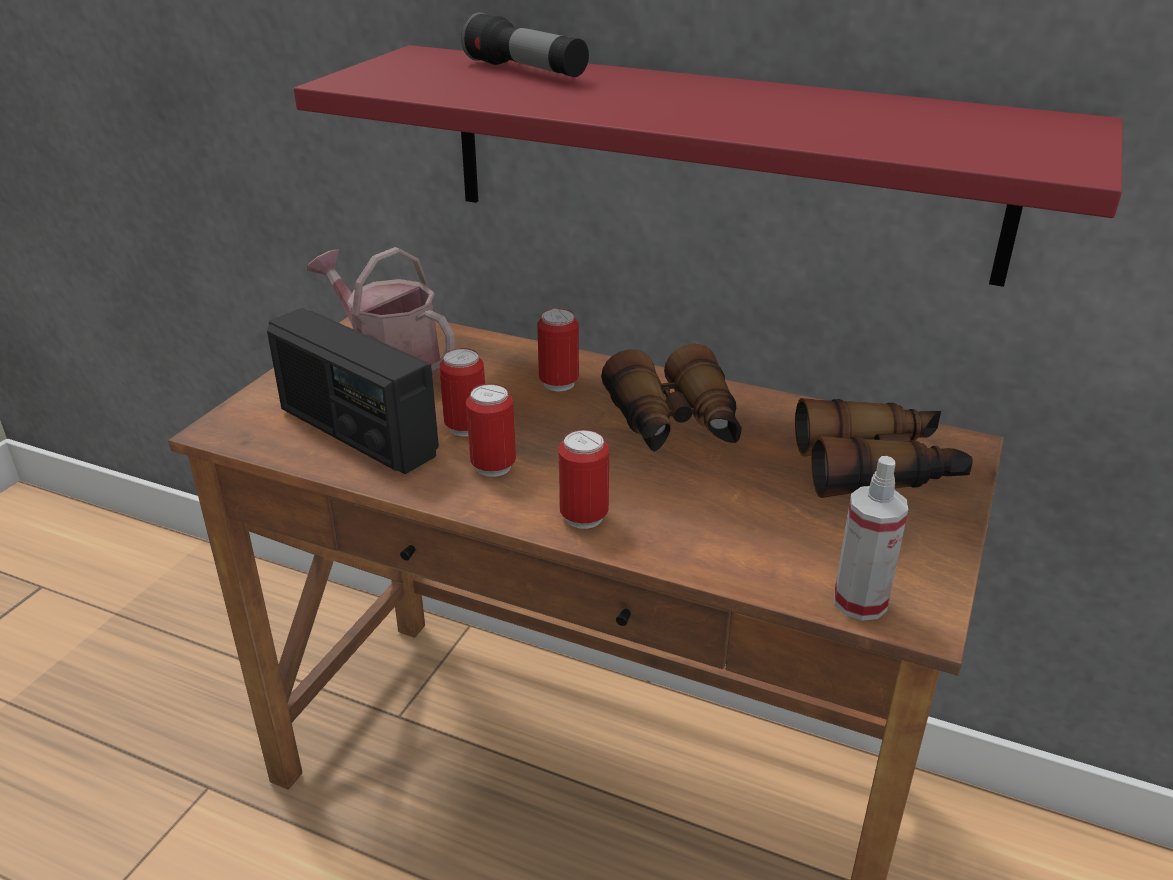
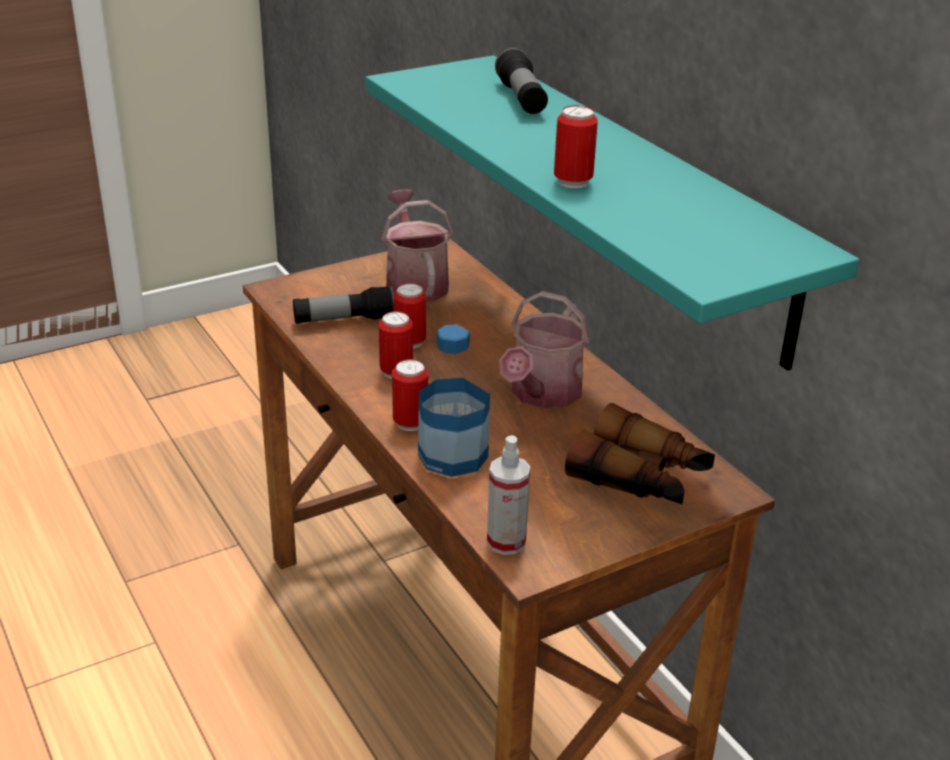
camera: 35 degrees right, 0 degrees up
radio [267,308,439,474] -> flashlight [293,285,394,324]
red shelf [294,45,1123,287] -> turquoise shelf [366,55,860,370]
can [537,308,579,391] -> can moved to [554,105,598,188]
binoculars [601,344,742,452] -> watering can [499,291,590,409]
none -> bottle [418,324,490,477]

